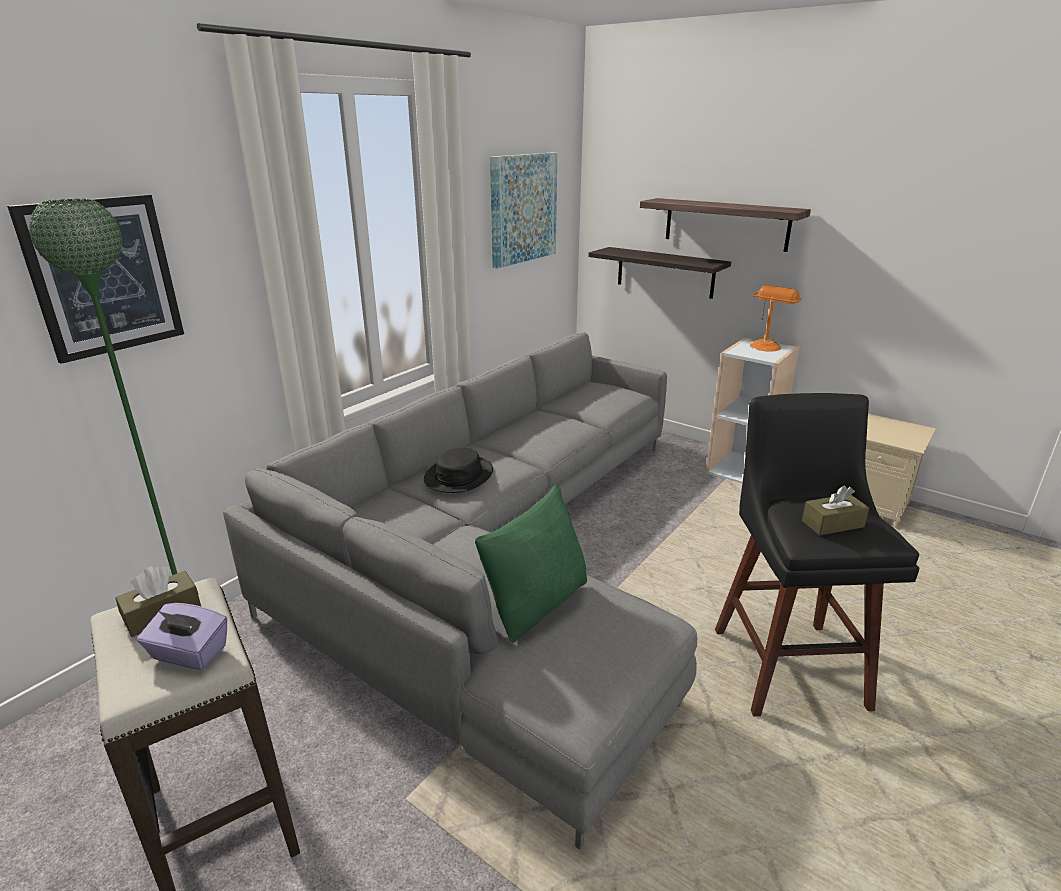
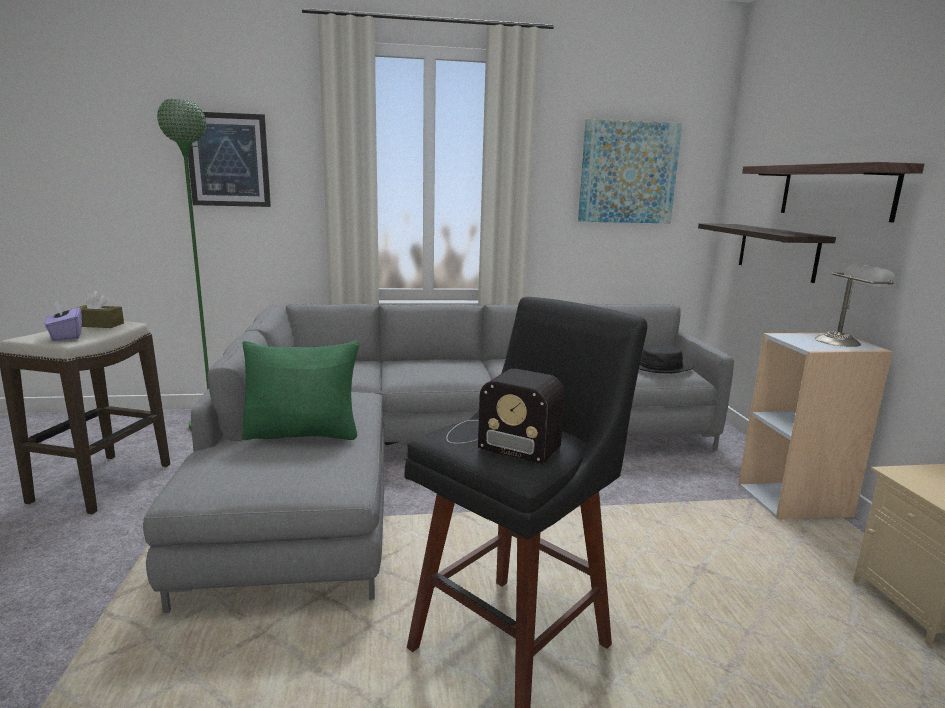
camera: 45 degrees right, 10 degrees down
black hat [424,448,493,493] -> black hat moved to [639,345,694,374]
orange table lamp [750,285,802,351] -> white table lamp [815,264,898,347]
brown tissue box [802,486,869,535] -> radio [446,369,565,464]

